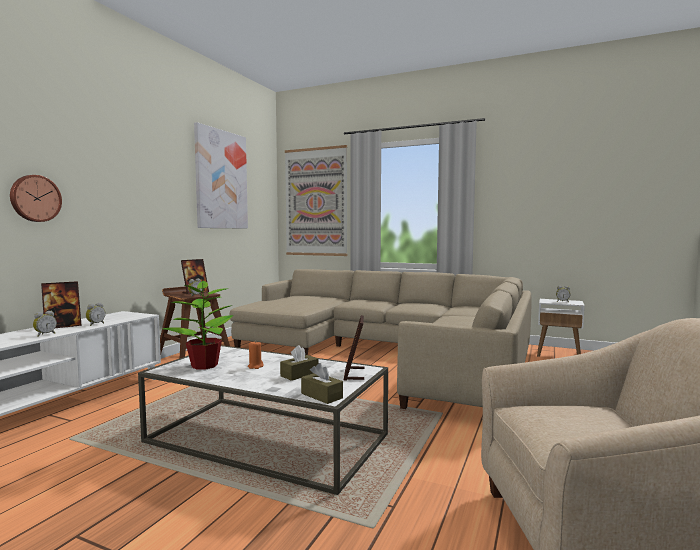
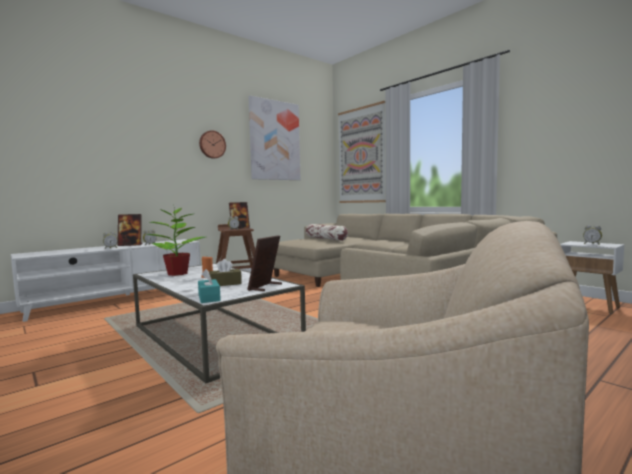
camera: 25 degrees right, 0 degrees up
wall clock [10,175,62,222] -> wall clock moved to [199,131,226,159]
brown tissue box [301,363,343,404] -> turquoise tissue box [198,269,221,303]
none -> pillow [306,224,348,241]

